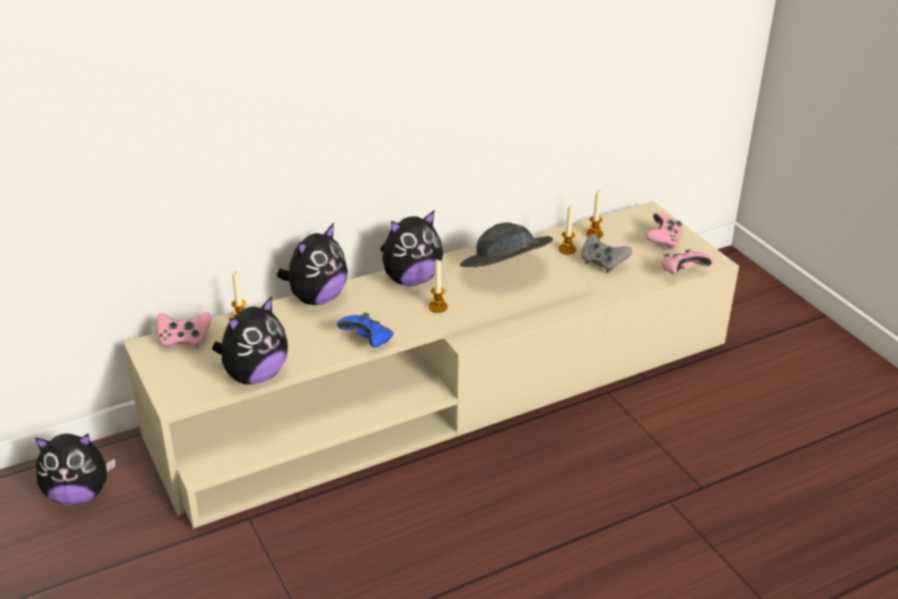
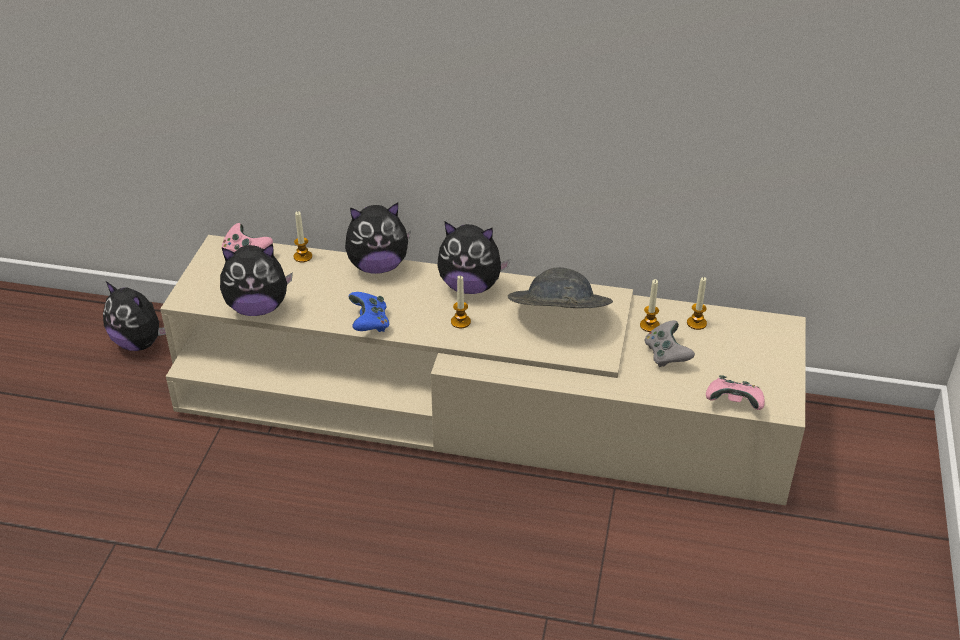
camera: 40 degrees right, 5 degrees up
pink game controller [646,212,683,250] -> none

